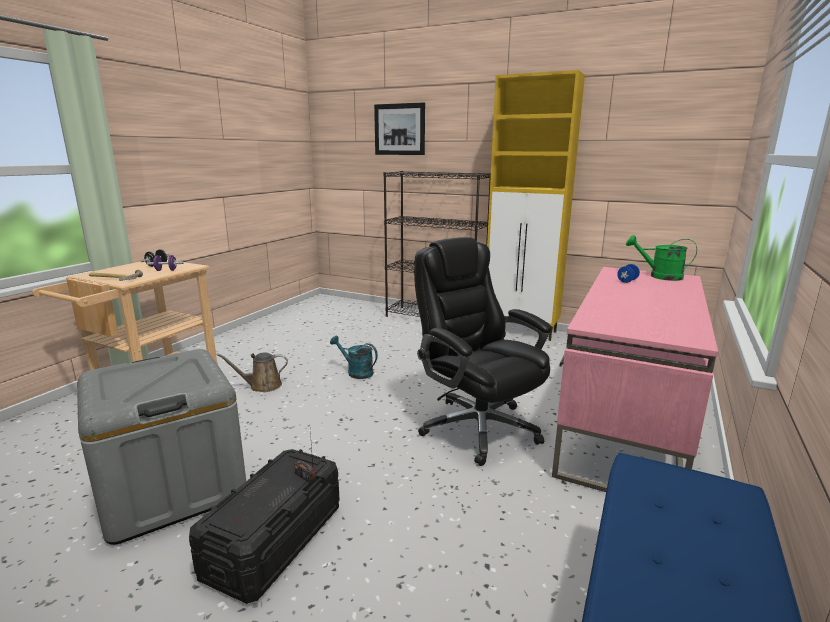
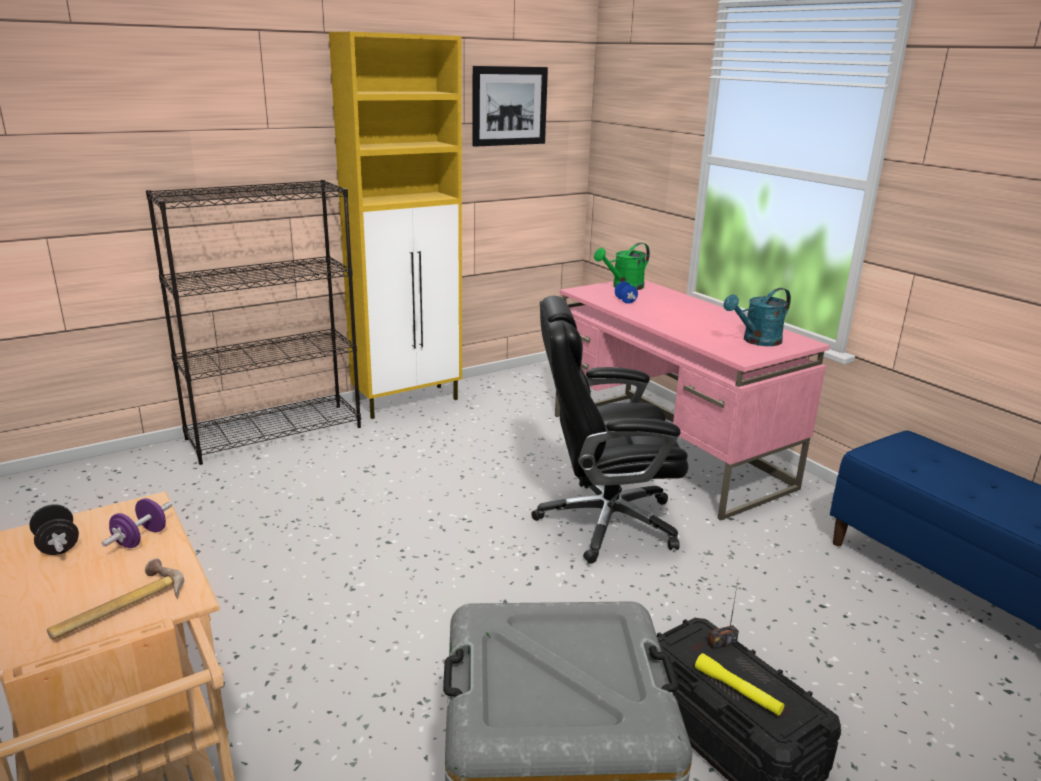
camera: 60 degrees left, 5 degrees up
brown watering can [217,352,288,392] -> none
turquoise watering can [330,336,378,379] -> turquoise watering can moved to [723,288,791,346]
picture [374,102,425,155] -> picture moved to [472,66,548,147]
none -> yellow flashlight [695,653,784,716]

